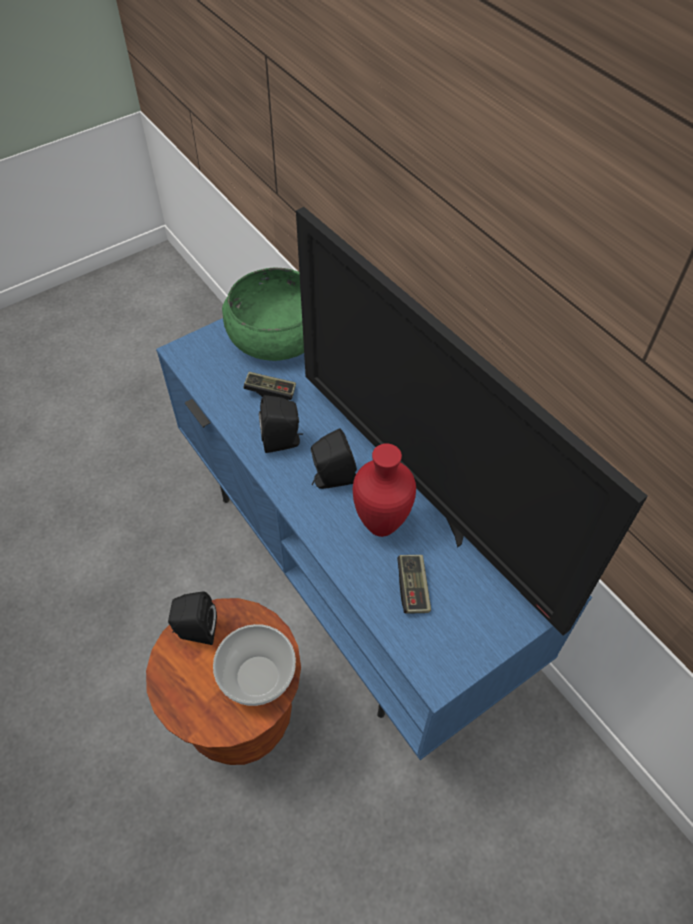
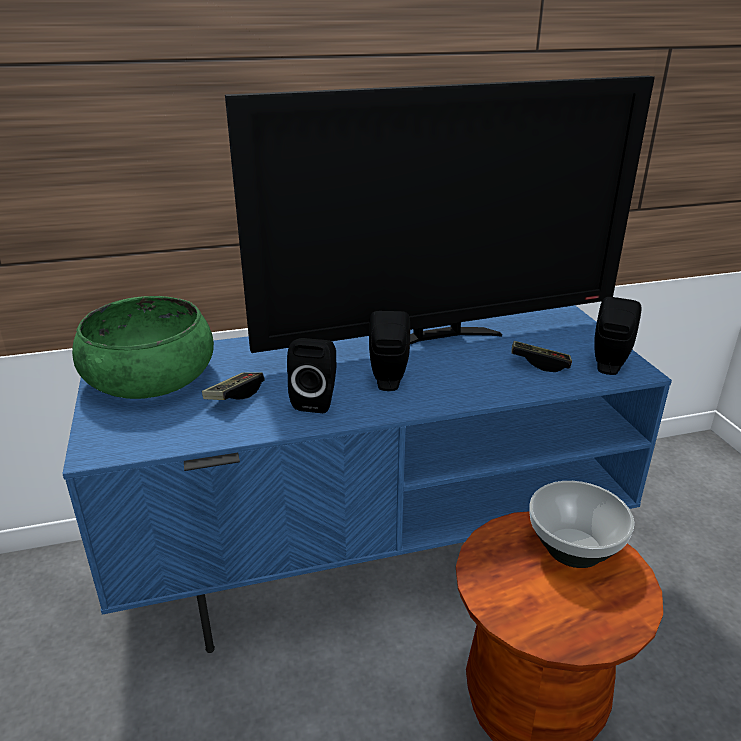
camera: 70 degrees left, 25 degrees down
black speaker [168,592,217,645] -> black speaker moved to [594,297,642,375]
red vase [353,443,416,537] -> none

